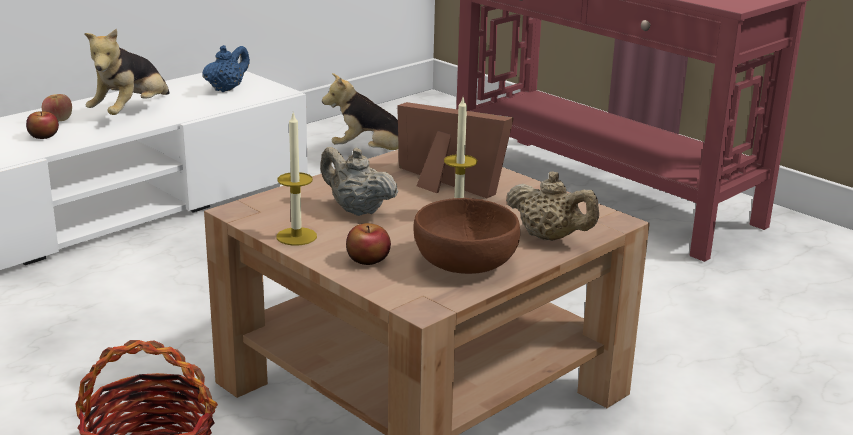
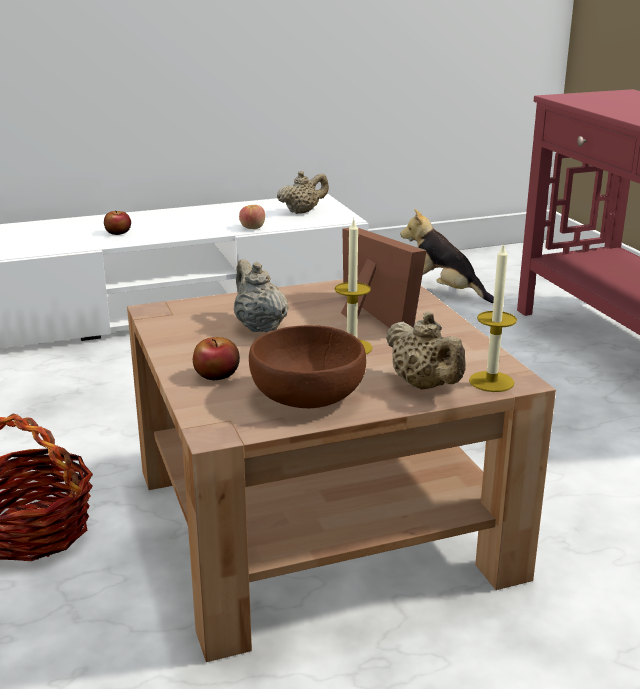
camera: 25 degrees right, 0 degrees up
apple [42,94,72,121] -> apple moved to [239,205,265,229]
plush toy [84,28,170,115] -> none
blue teapot [203,45,250,92] -> beige teapot [277,171,329,214]
candle [277,113,317,246] -> candle moved to [469,242,517,392]

